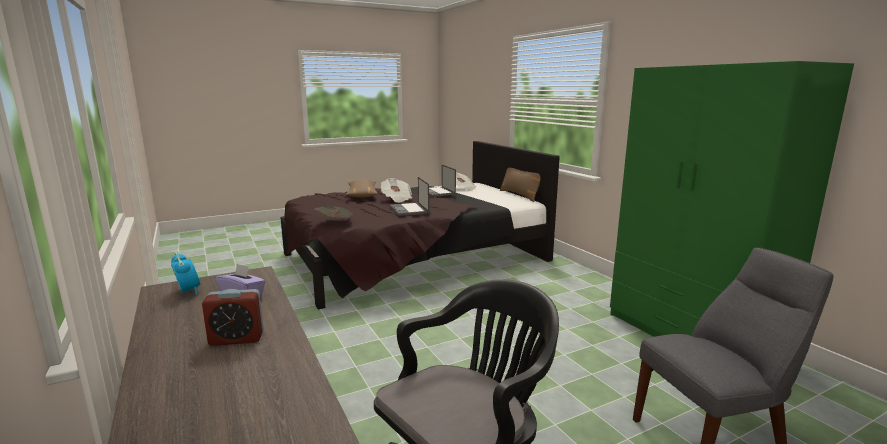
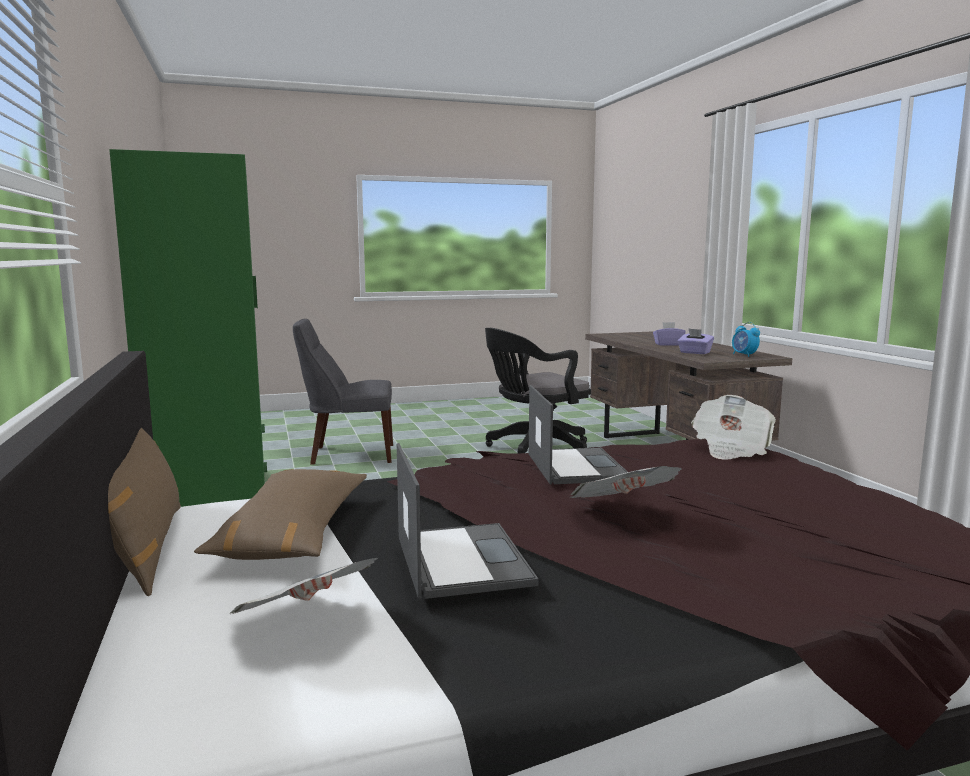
camera: 170 degrees left, 5 degrees down
alarm clock [202,289,264,346] -> purple tissue box [653,322,686,346]
brown pillow [345,179,378,197] -> brown pillow moved to [194,469,367,560]

